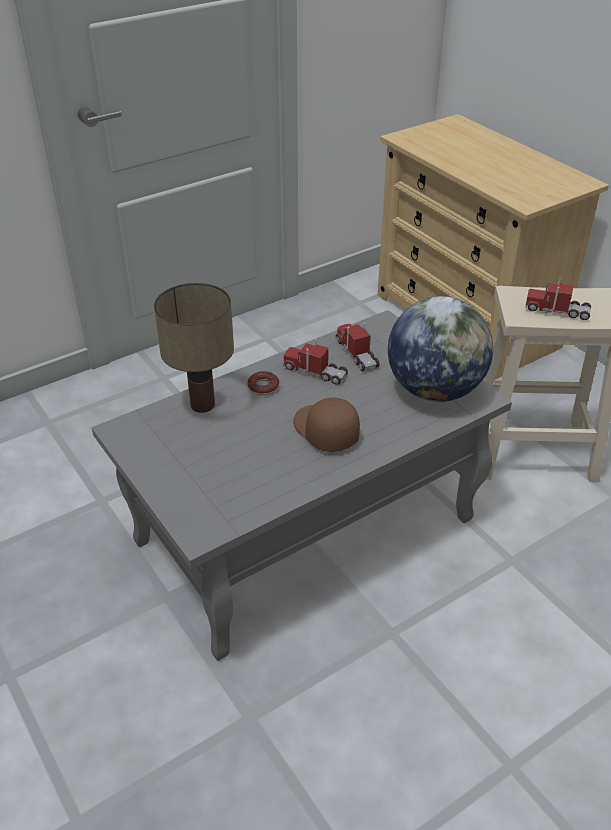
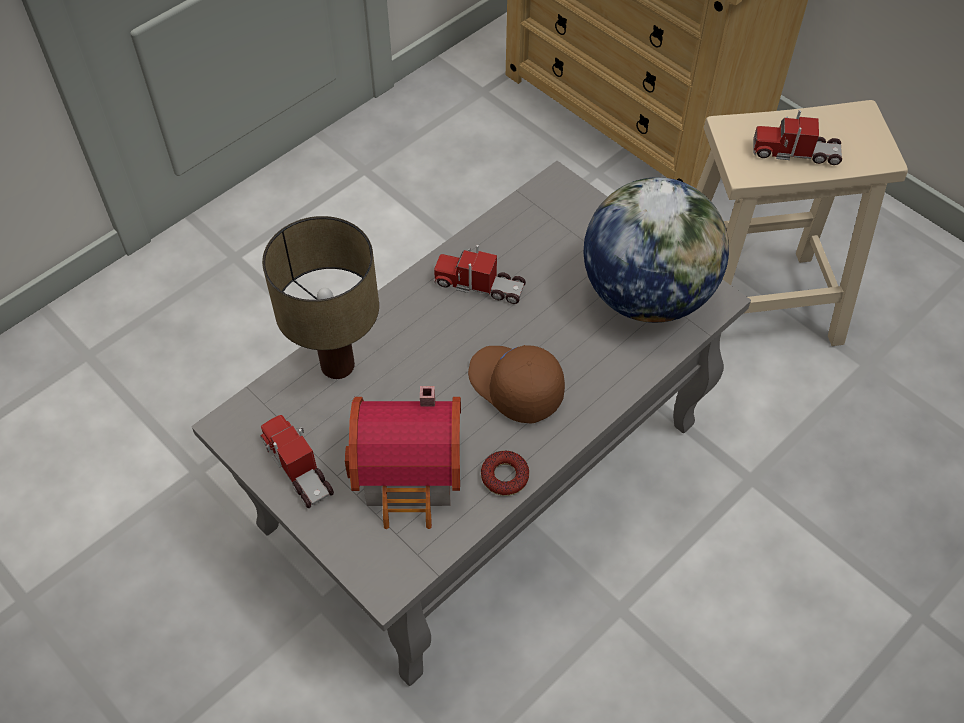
camera: 10 degrees left, 15 degrees up
donut [247,371,279,395] -> donut moved to [481,451,529,496]
toy truck [336,323,380,371] -> toy truck moved to [260,415,334,508]
none -> toy house [345,386,461,529]

